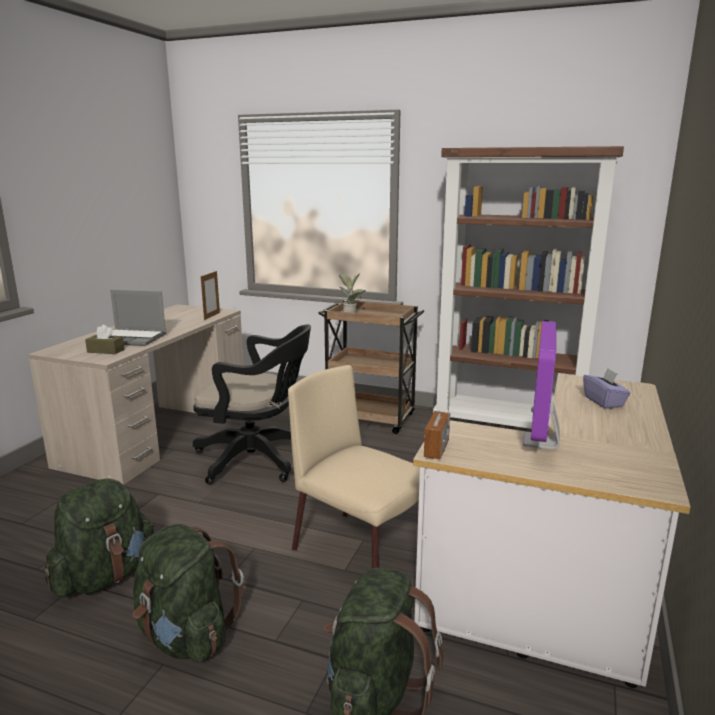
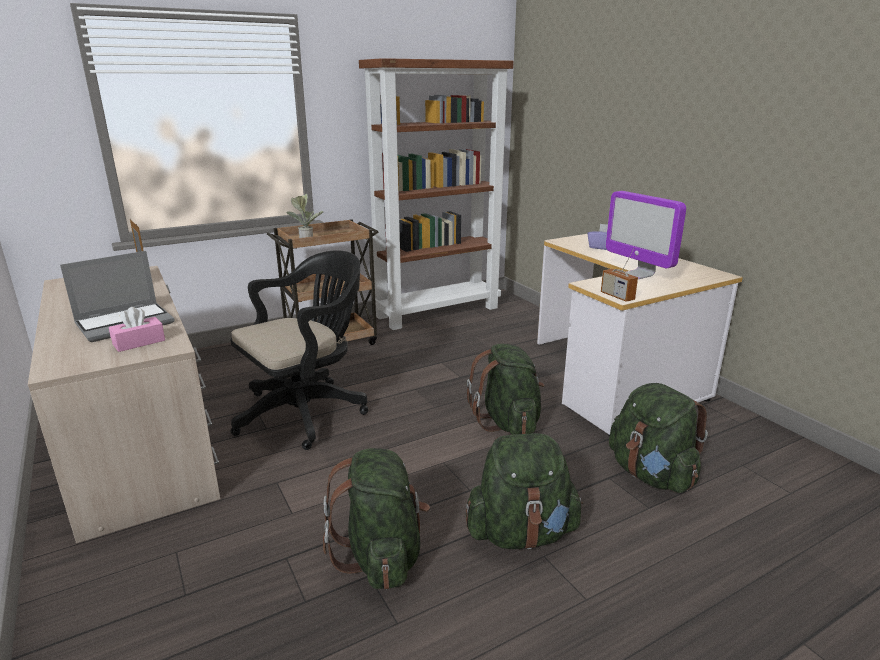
camera: 50 degrees left, 5 degrees up
brown tissue box [85,325,125,354] -> pink tissue box [109,307,165,352]
beige chair [288,365,420,568] -> green backpack [467,344,544,435]

